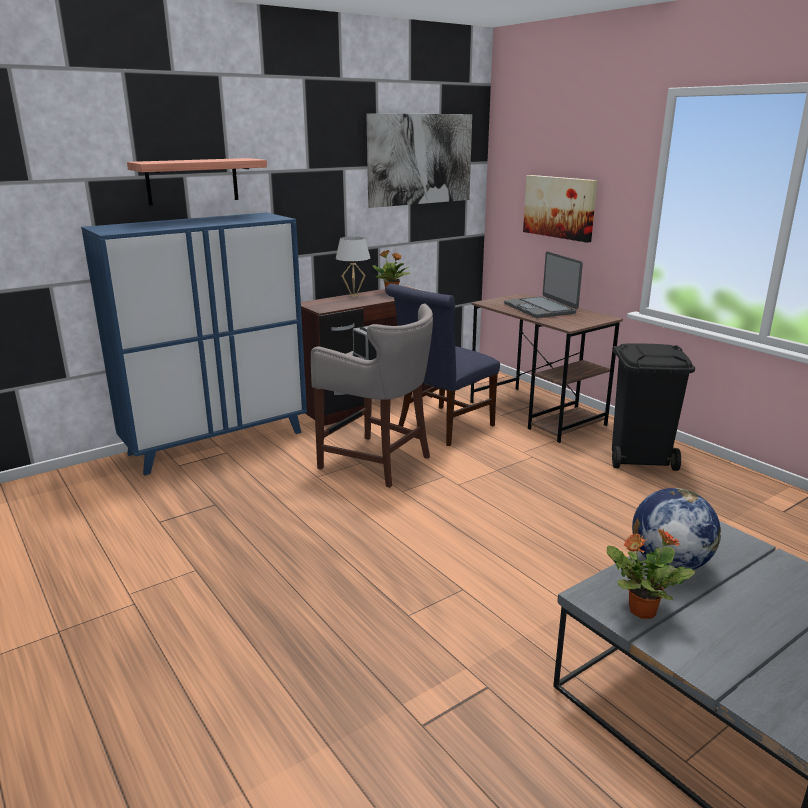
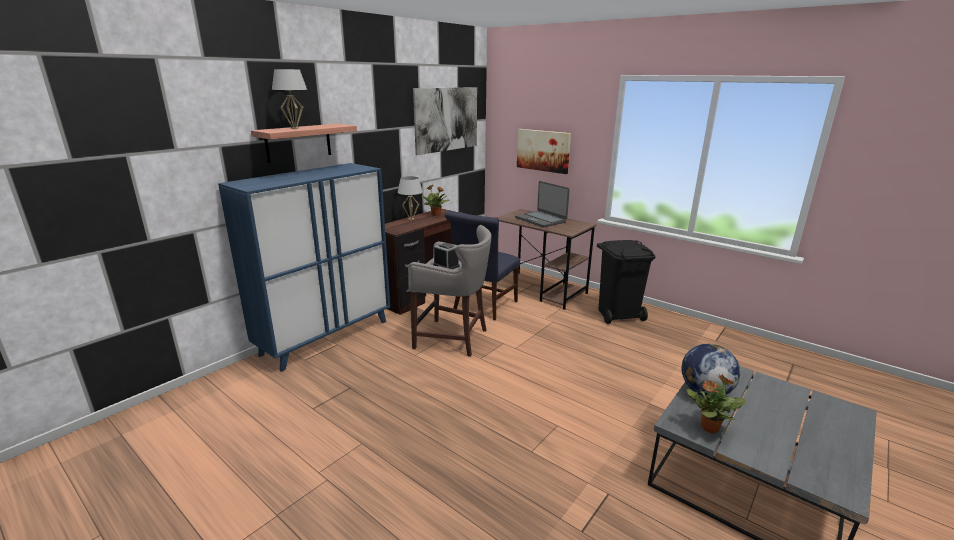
camera: 15 degrees left, 0 degrees up
none -> white table lamp [272,69,307,129]

